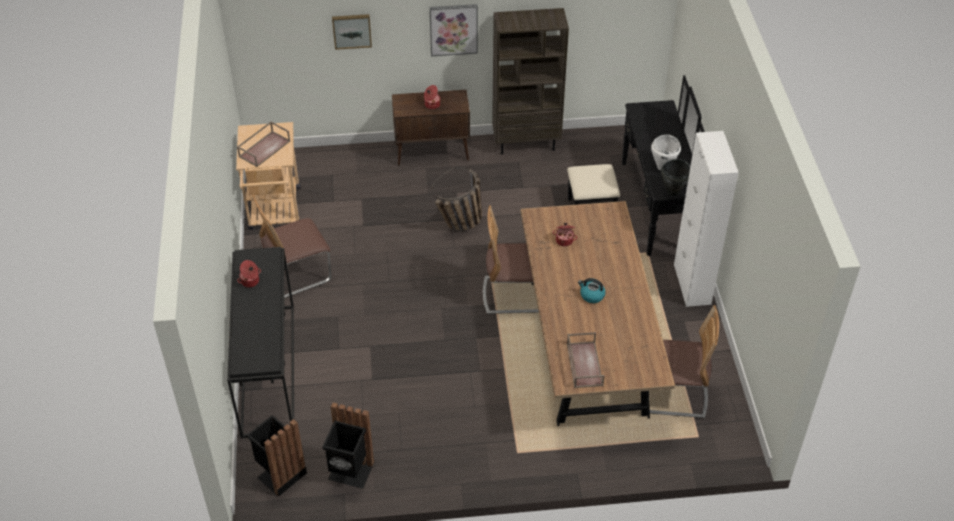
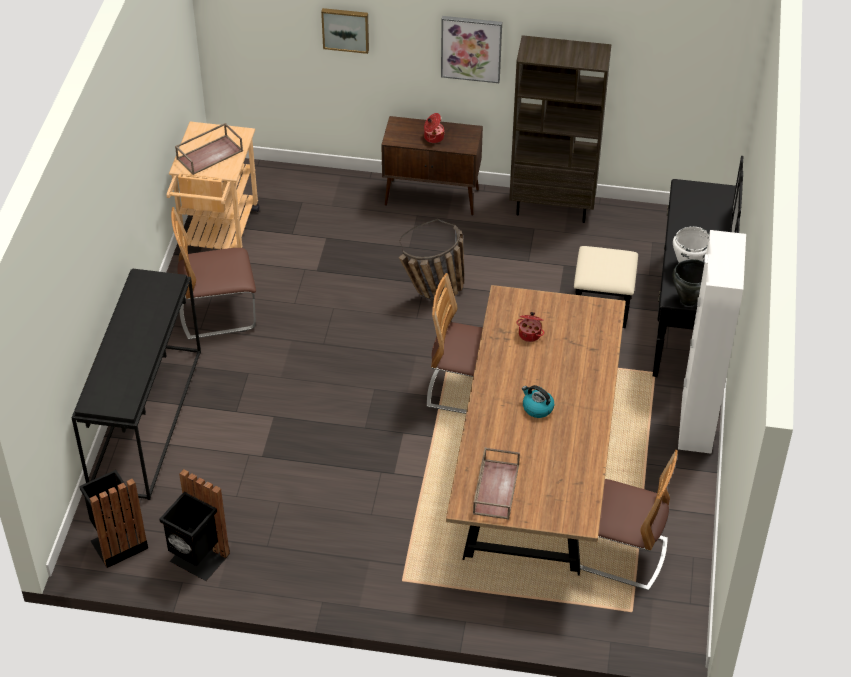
camera: 15 degrees right, 0 degrees up
cooking pot [237,260,261,287] -> none

